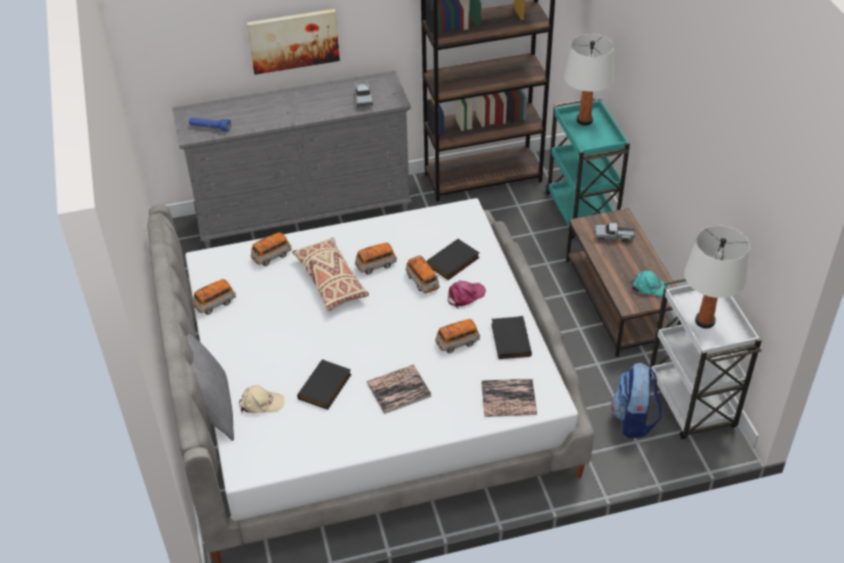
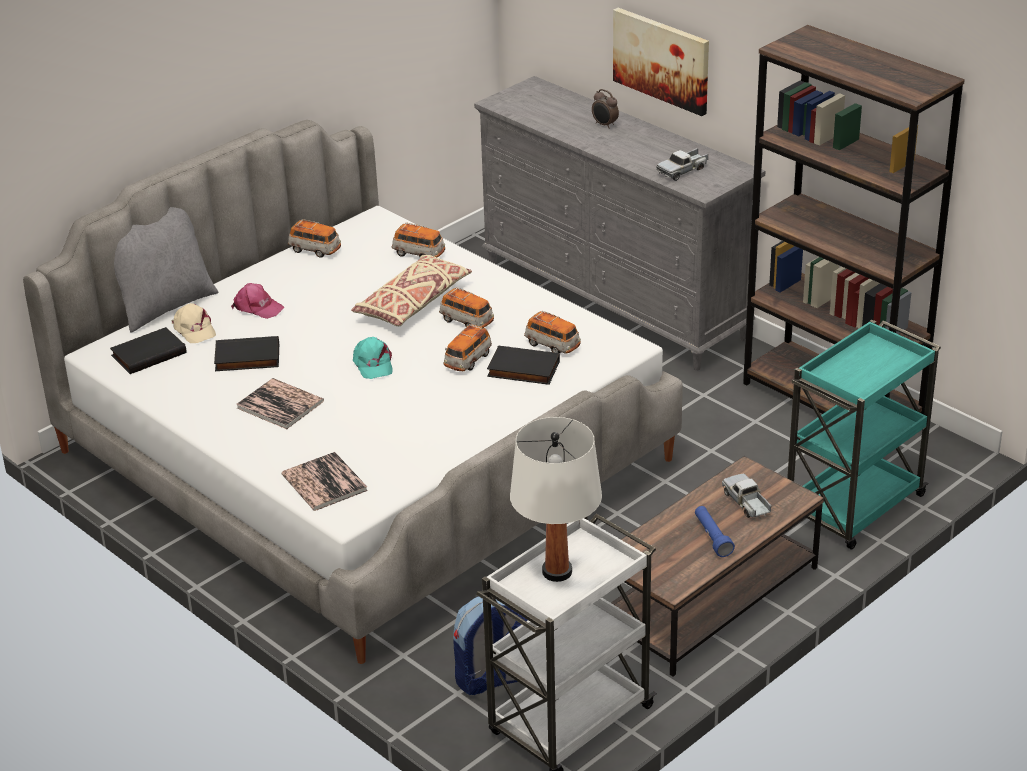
camera: 60 degrees right, 10 degrees down
blue flashlight [189,117,231,132] -> blue flashlight moved to [695,506,735,557]
toy car [435,319,480,353] -> toy car moved to [524,311,581,354]
pink cap [448,280,486,308] -> pink cap moved to [231,283,285,319]
black book [491,316,532,359] -> black book moved to [110,327,186,374]
white table lamp [564,34,614,125] -> none
turquoise cap [630,271,671,297] -> turquoise cap moved to [353,337,393,379]
none -> alarm clock [592,89,619,129]

